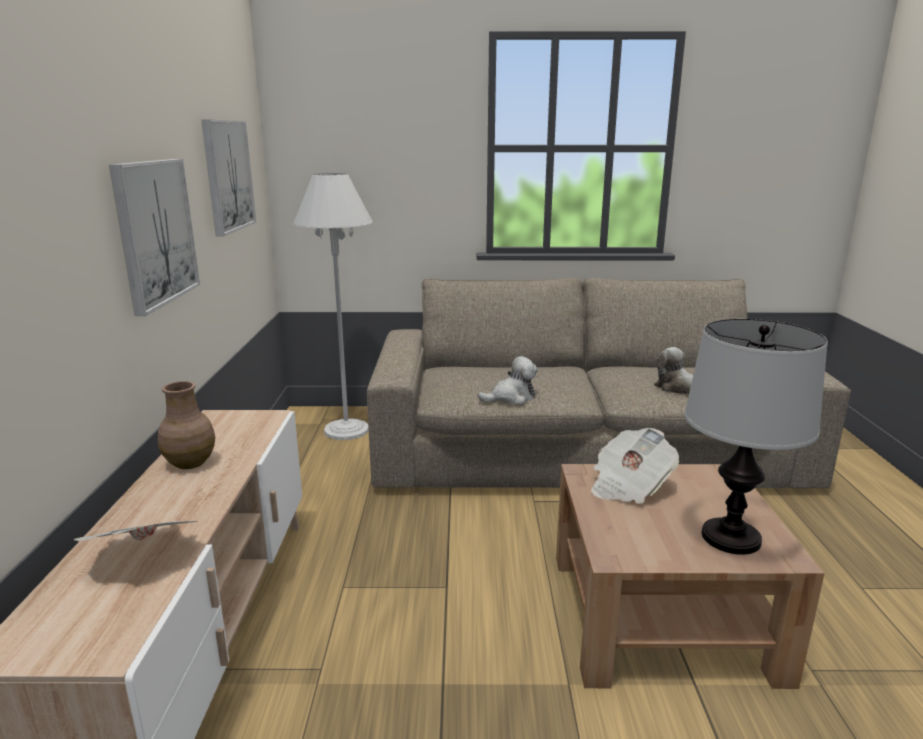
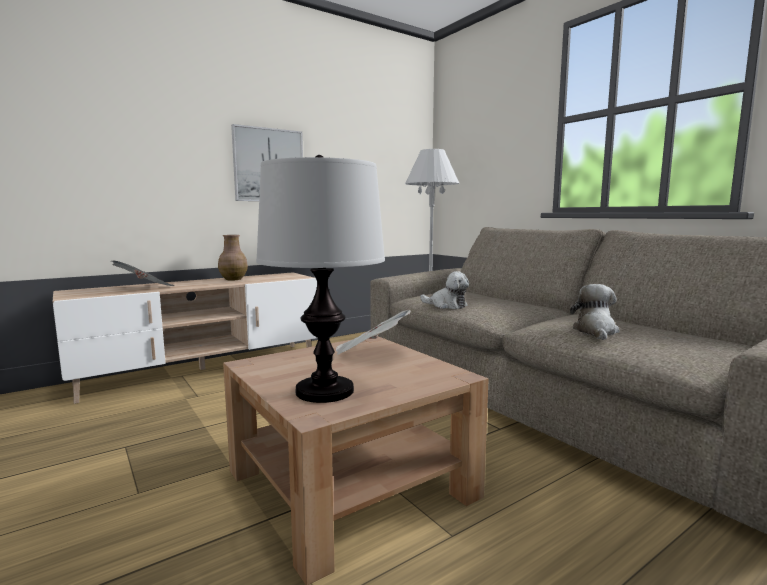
camera: 55 degrees right, 10 degrees down
picture [201,119,256,236] -> none

